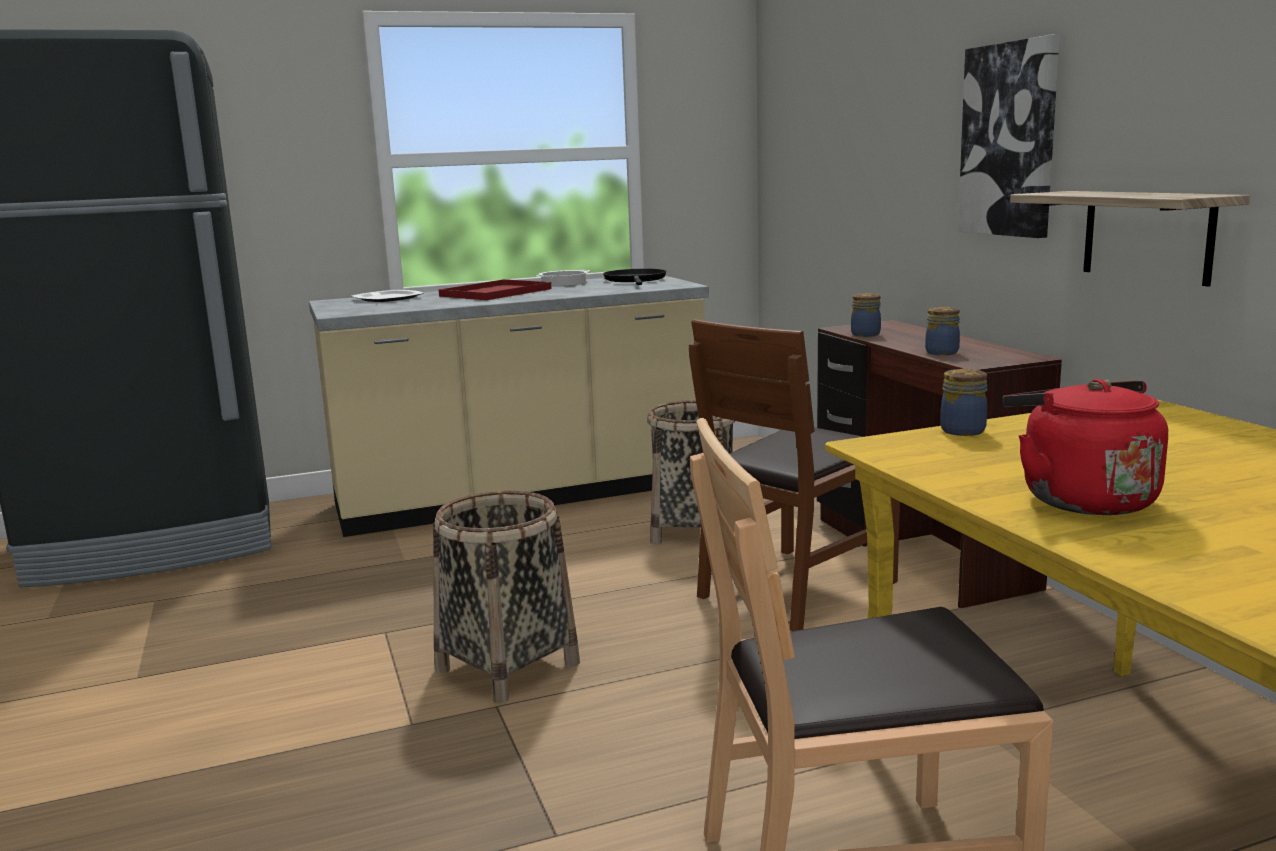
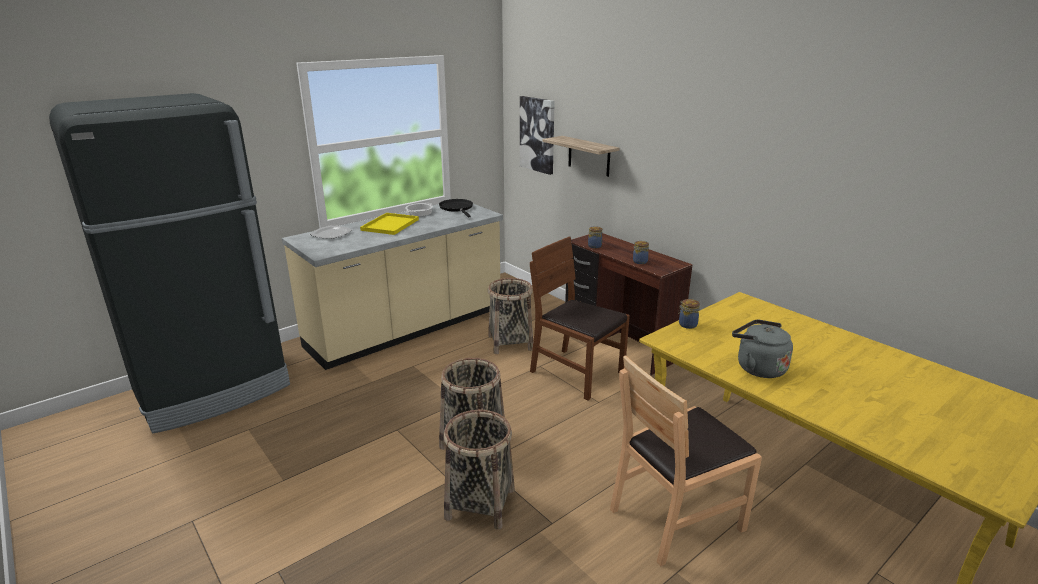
camera: 20 degrees left, 10 degrees up
red tray [439,279,552,300] -> yellow tray [360,213,419,235]
brown chair [689,319,900,631] -> brown chair turned 105 degrees clockwise [530,236,630,400]
picture [958,35,1060,238] -> picture moved to [520,96,555,175]
red kettle [1003,379,1168,515] -> grey kettle [732,320,793,378]
shelf [1010,191,1250,287] -> shelf moved to [543,136,619,177]
none -> basket [444,410,515,530]

